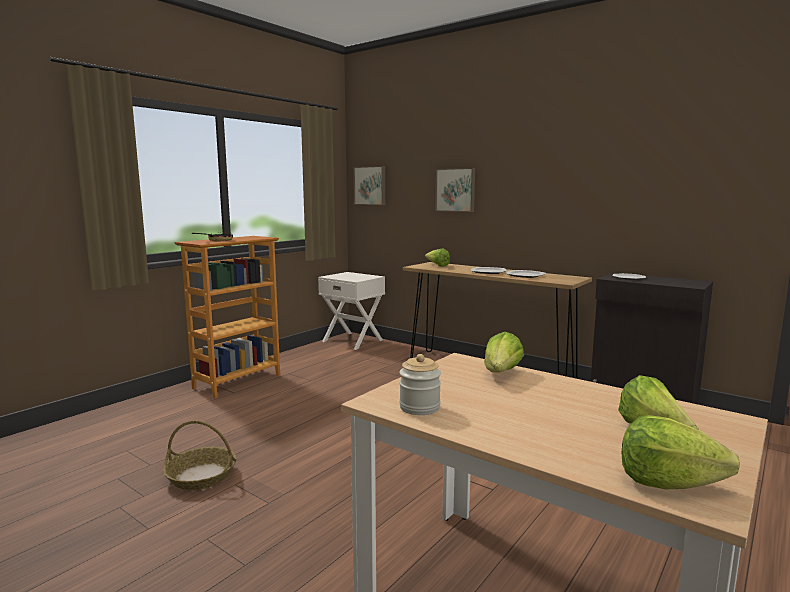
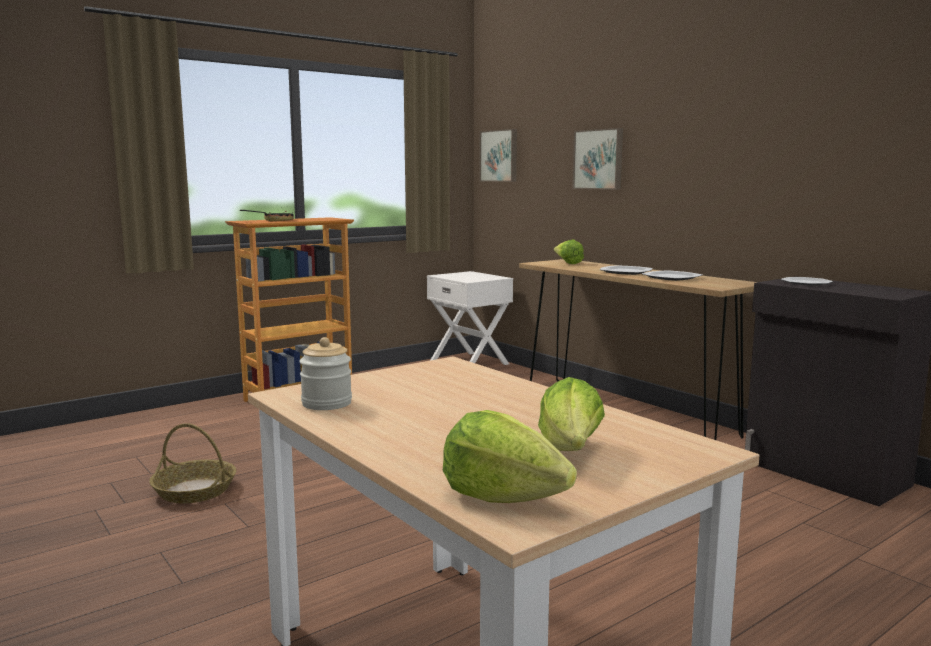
camera: 15 degrees right, 0 degrees up
lettuce [484,332,524,373] -> none

